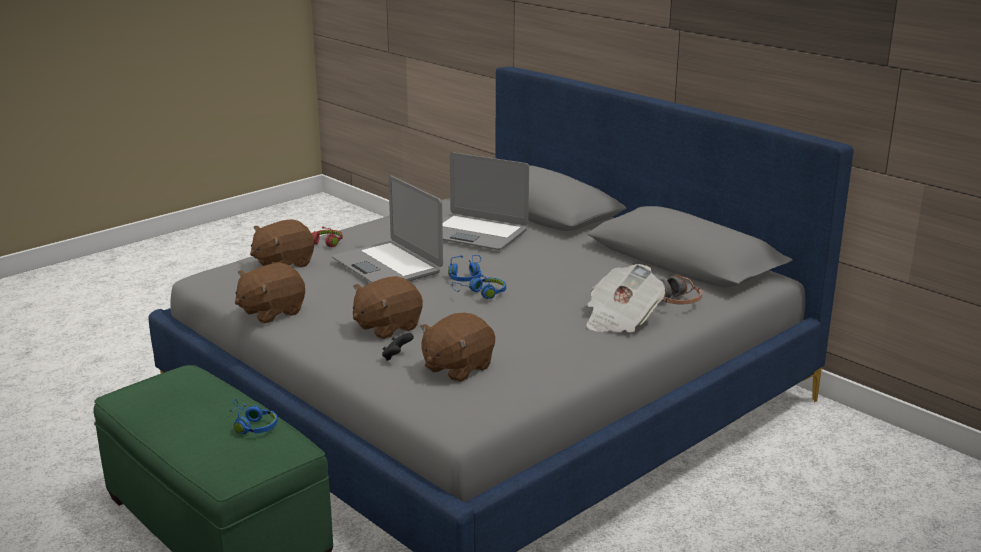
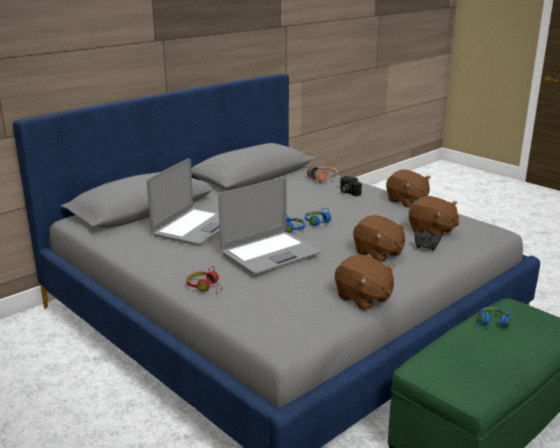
camera: 90 degrees left, 0 degrees up
brown plush toy [250,219,314,267] -> brown plush toy moved to [386,169,431,208]
newspaper [587,264,665,333] -> camera [340,176,362,196]

